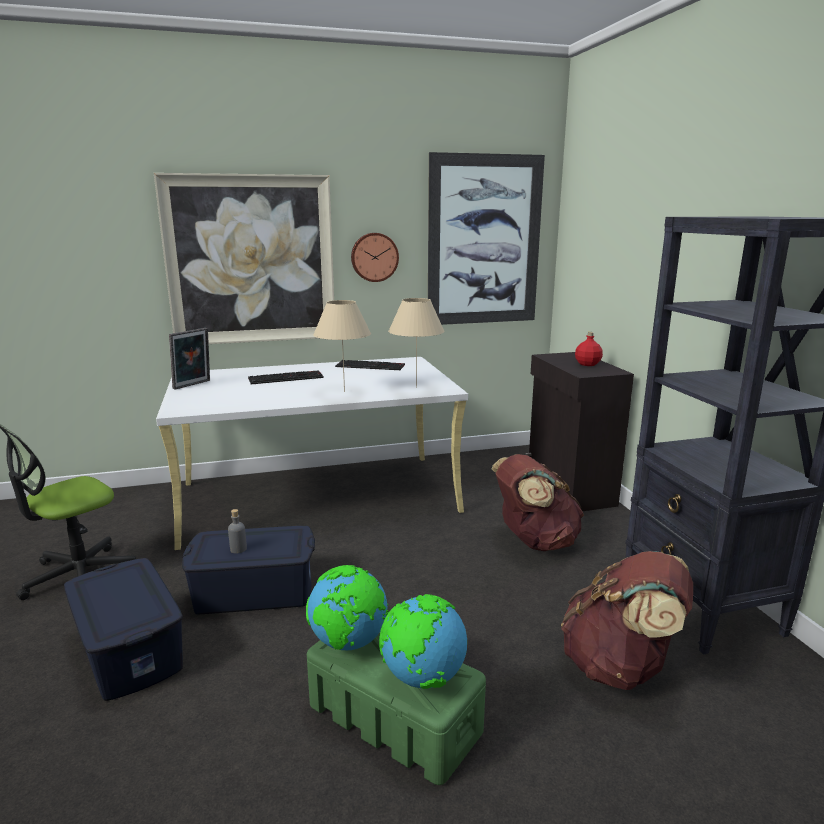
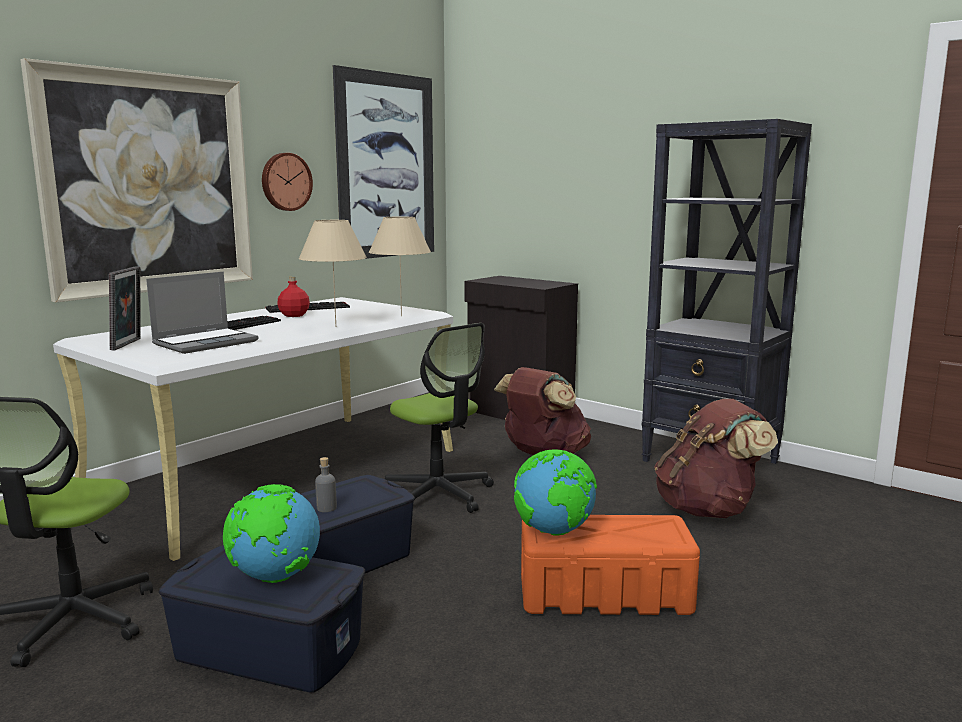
camera: 35 degrees left, 5 degrees down
green storage box [307,633,486,785] -> orange storage box [521,515,700,615]
globe [379,594,467,689] -> globe moved to [223,484,320,583]
red bottle [575,332,603,366] -> red bottle moved to [277,277,310,317]
none -> laptop [146,272,258,354]
none -> office chair [385,323,494,513]

